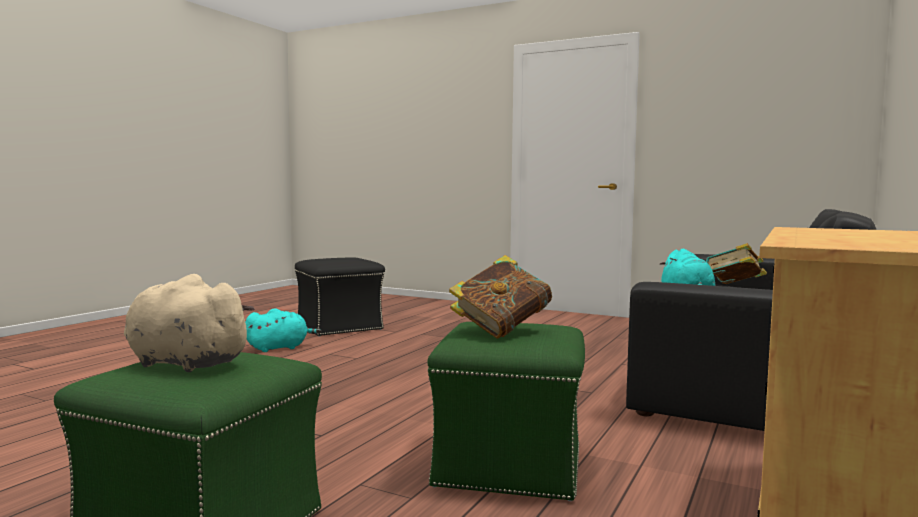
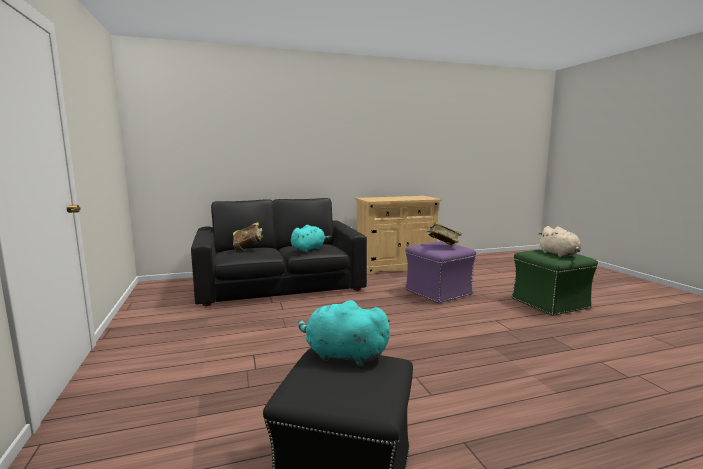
camera: 135 degrees left, 5 degrees up
turquoise plush toy [245,308,321,352] -> turquoise plush toy moved to [298,300,390,366]
green ottoman [427,322,585,501] -> purple ottoman [405,242,476,304]

